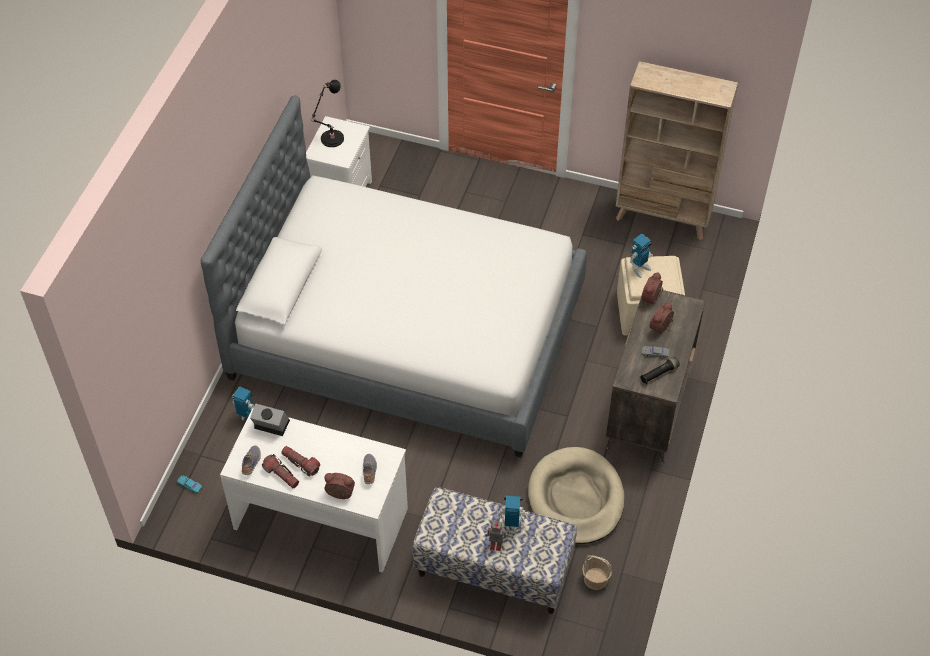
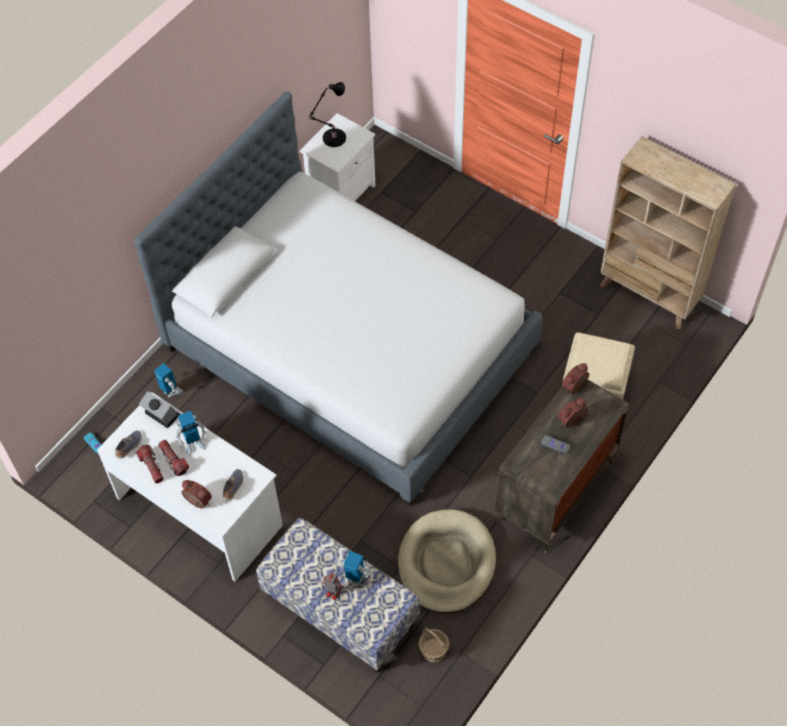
camera: 20 degrees right, 5 degrees up
toy robot [630,233,653,278] -> toy robot moved to [176,411,207,455]
black flashlight [640,357,680,384] -> none

